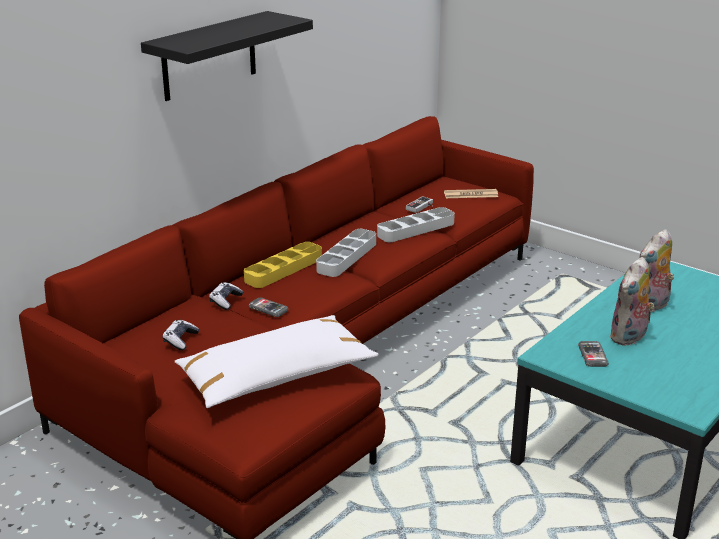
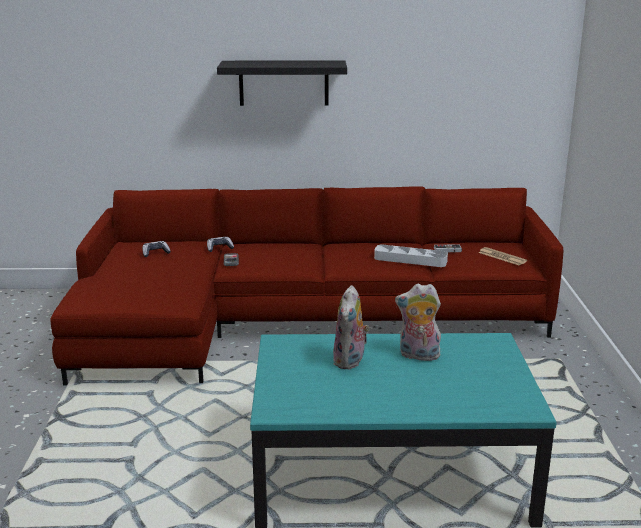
camera: 50 degrees right, 5 degrees down
white pillow [175,315,379,408] -> none
yellow tray [244,242,322,288] -> none
grey tray [316,229,376,277] -> none
phone [578,341,609,367] -> none
plush toy [609,257,655,346] -> plush toy turned 75 degrees counterclockwise [333,285,370,370]

